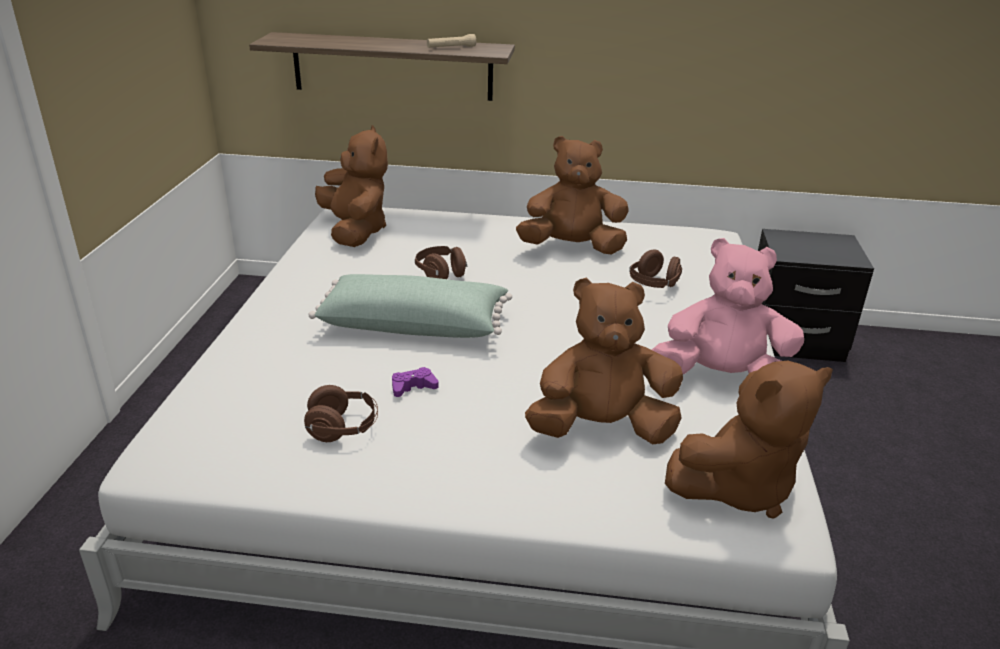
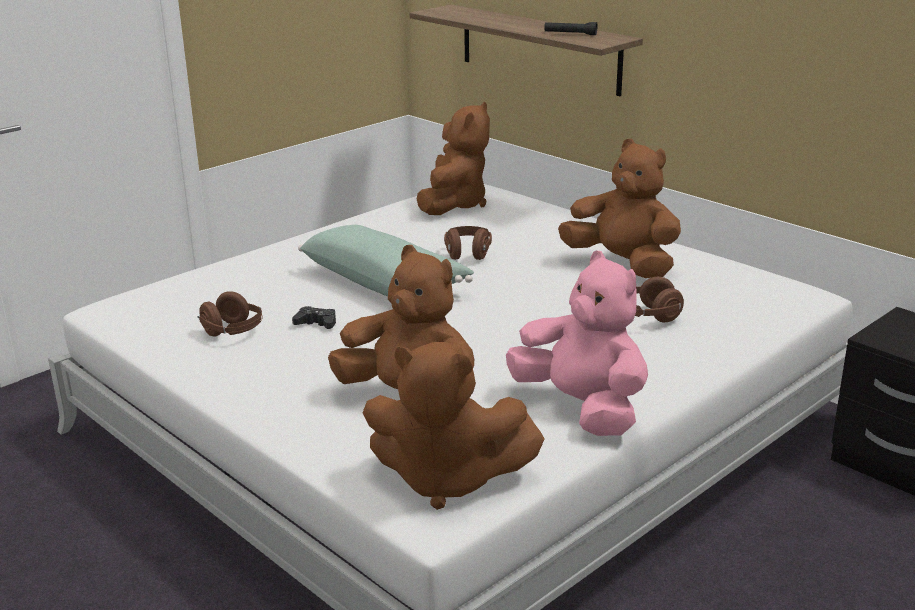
camera: 40 degrees right, 5 degrees down
purple game controller [392,367,439,397] -> black game controller [292,306,336,329]
beige flashlight [427,34,476,48] -> black flashlight [544,22,597,35]

